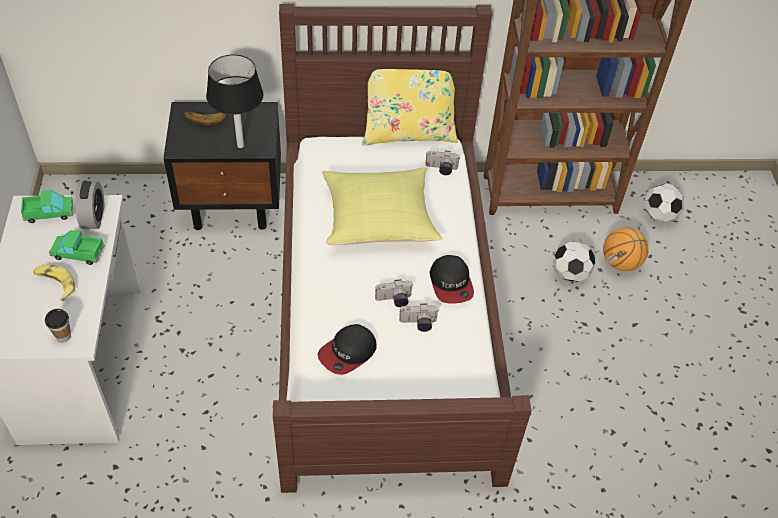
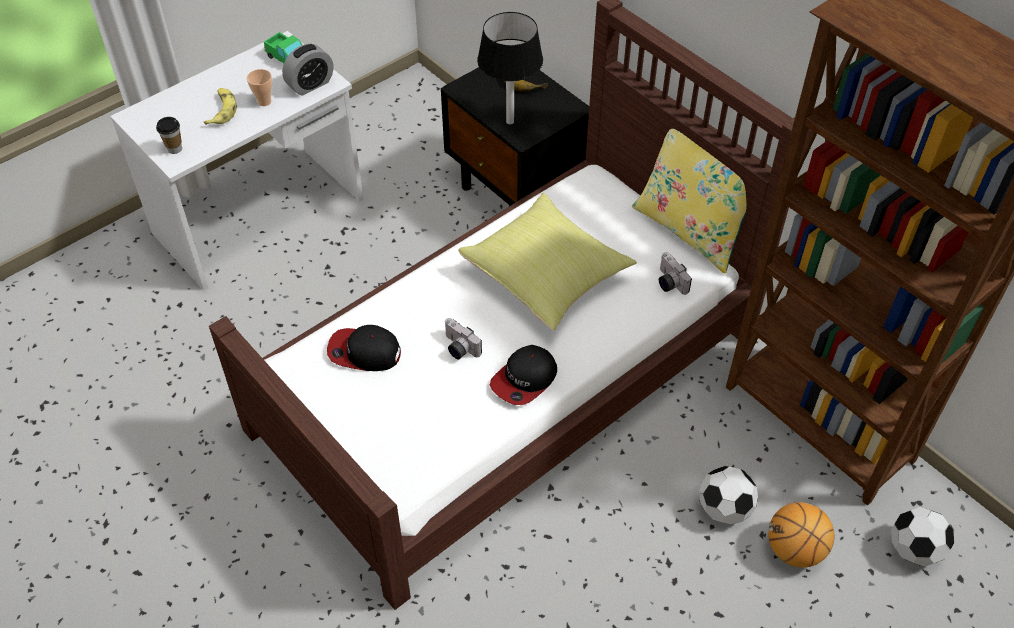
camera: 55 degrees right, 0 degrees up
toy truck [49,230,105,265] -> cup [247,69,272,106]
camera [399,304,439,332] -> none

